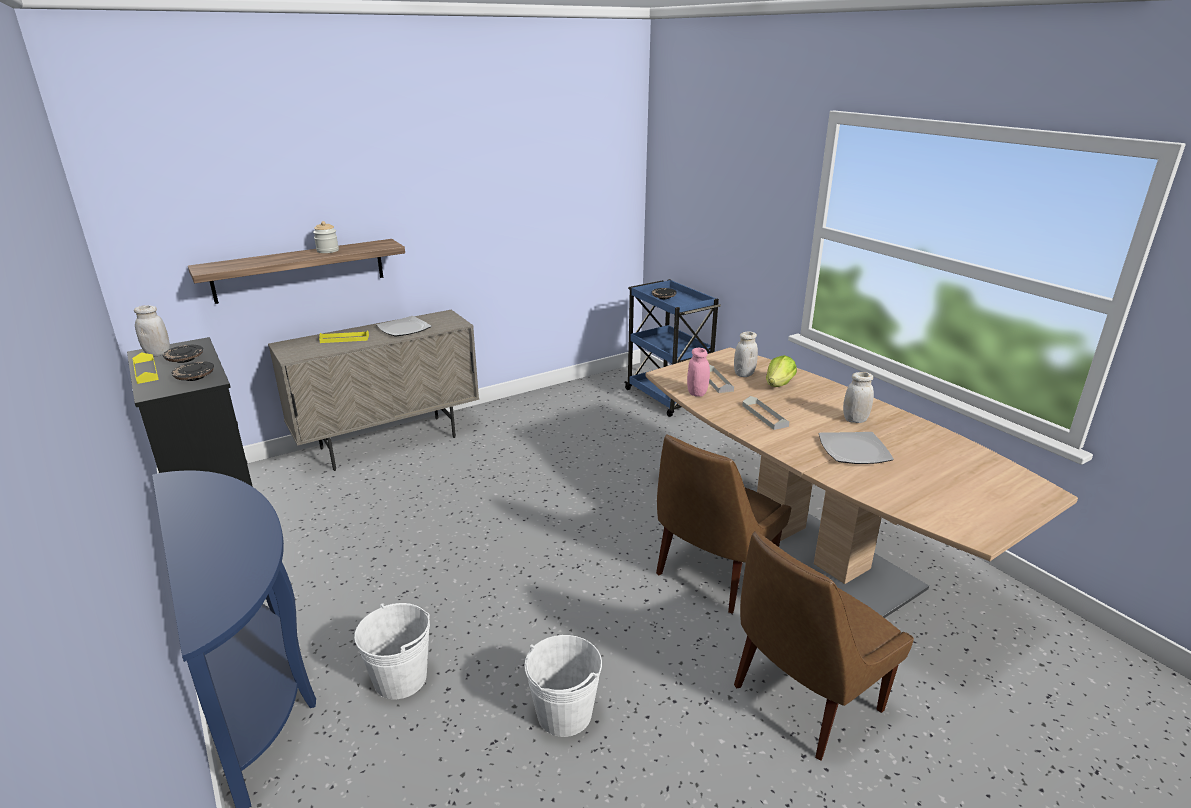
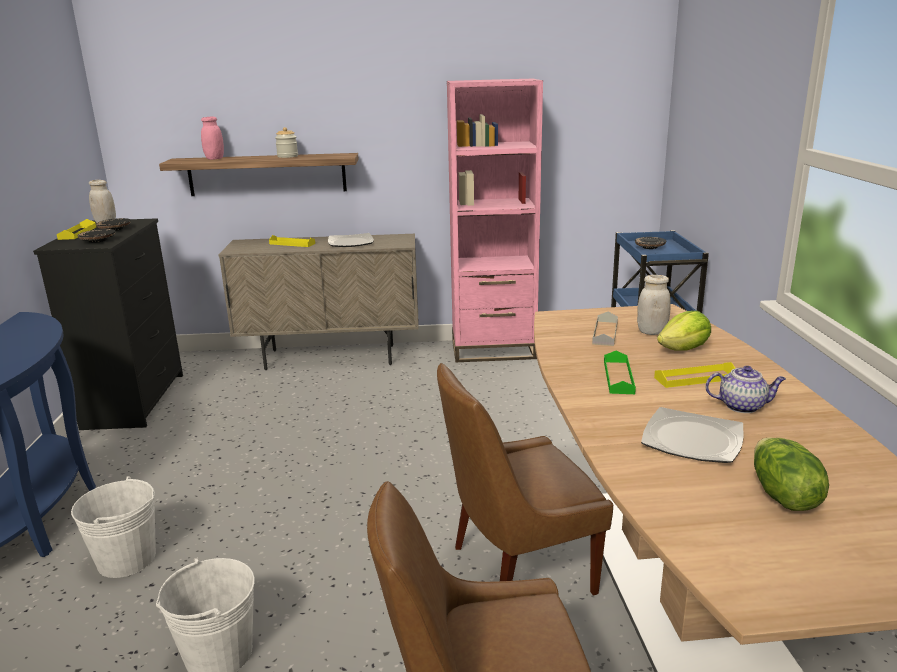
camera: 30 degrees right, 5 degrees down
pink jar [687,348,710,397] -> pink jar moved to [201,116,224,160]
grey tray [742,396,790,430] -> green tray [604,351,636,394]
white jar [843,372,874,423] -> teapot [705,366,786,413]
none -> pink bookcase [447,79,543,362]
none -> yellow tray [654,362,735,388]
none -> lettuce [754,437,829,511]

